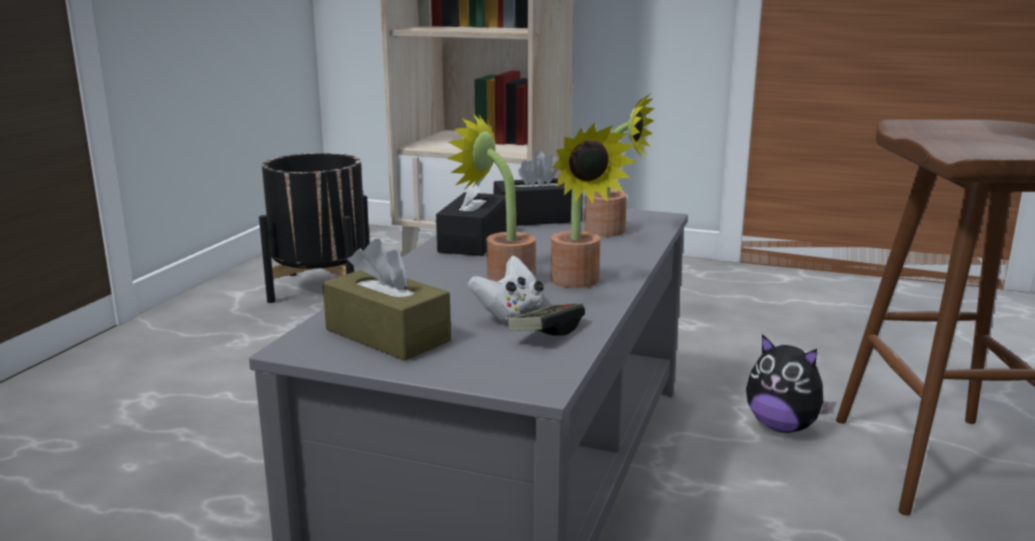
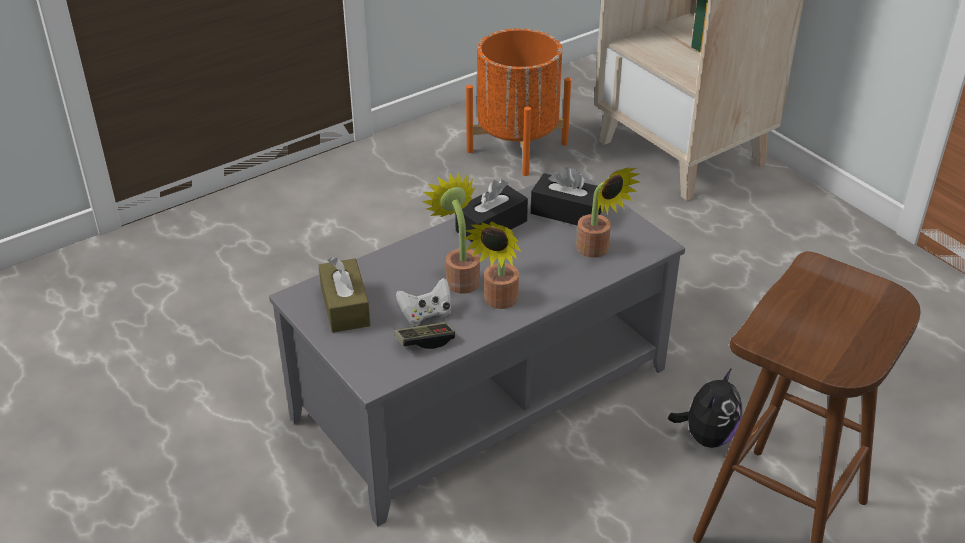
camera: 35 degrees right, 20 degrees up
black planter [259,153,370,303] -> orange planter [466,28,571,176]
plush toy [746,334,836,433] -> plush toy turned 135 degrees counterclockwise [668,368,742,448]

